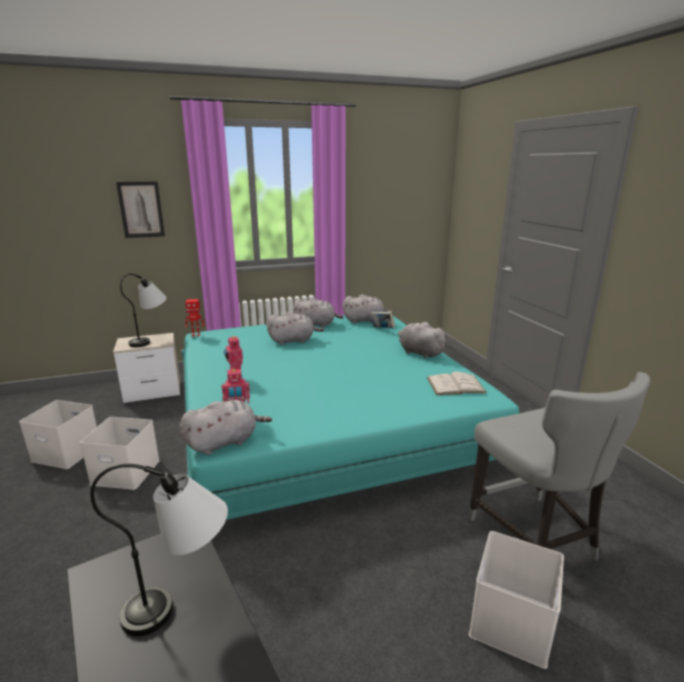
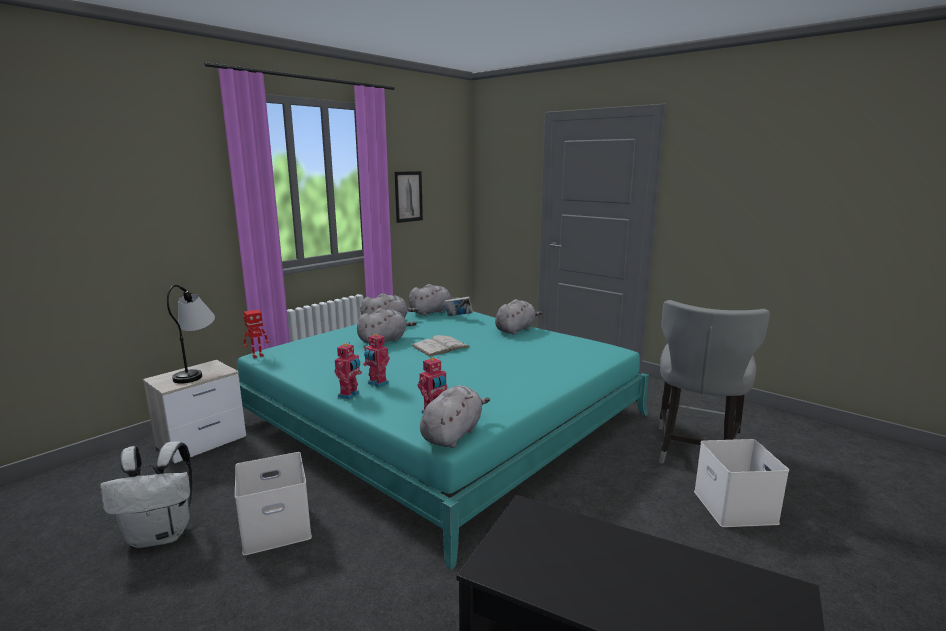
camera: 30 degrees left, 5 degrees down
white storage box [19,400,97,469] -> white backpack [100,441,192,548]
table lamp [90,464,228,636] -> none
picture [116,181,165,238] -> picture moved to [395,171,423,223]
grey plush toy [398,322,448,359] -> grey plush toy turned 120 degrees clockwise [495,299,542,335]
white book [427,371,487,395] -> white book moved to [411,335,470,356]
grey chair [469,372,650,561] -> grey chair turned 75 degrees clockwise [658,300,770,464]
none -> toy robot [334,342,362,400]

